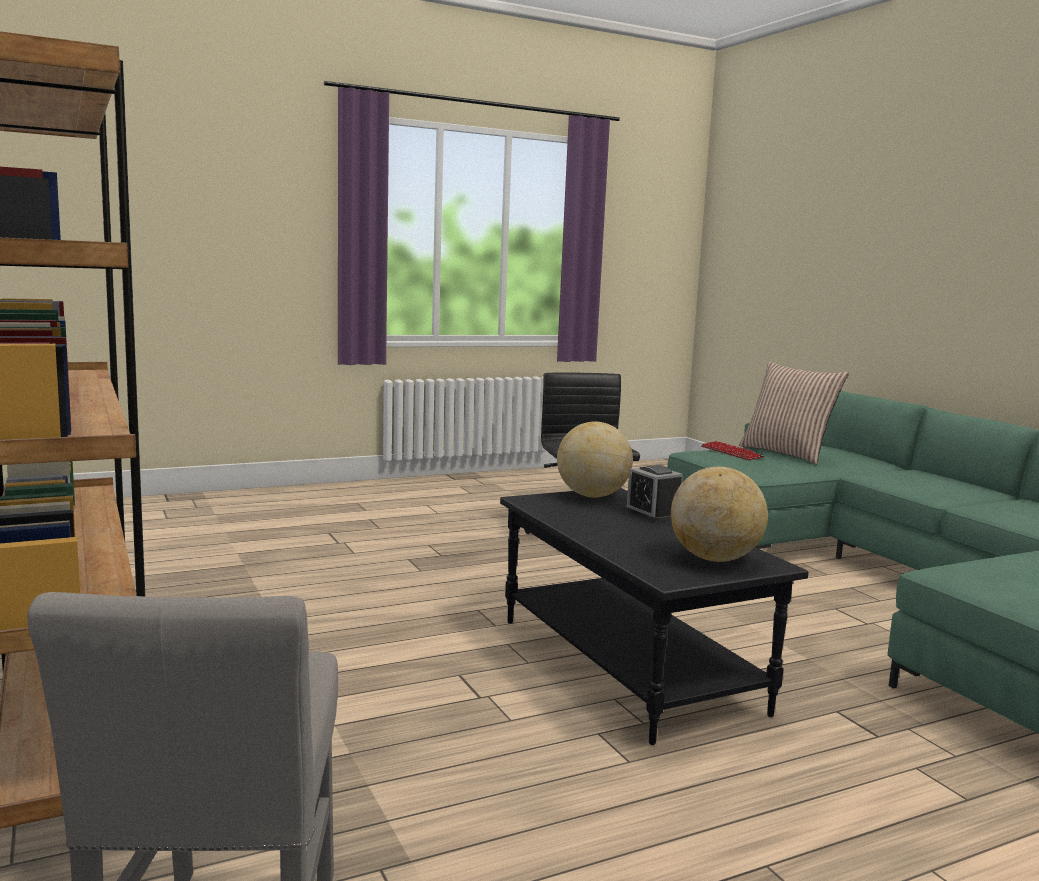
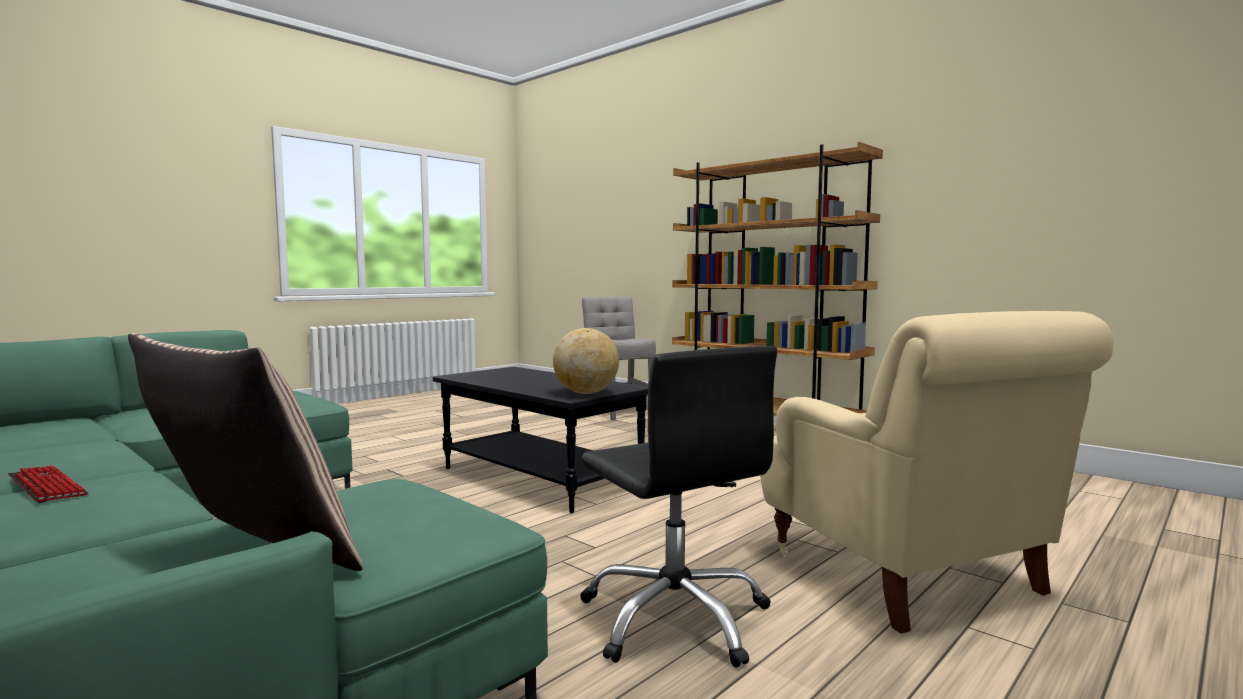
camera: 160 degrees right, 5 degrees down
alarm clock [625,465,683,522] -> none
globe [671,467,768,562] -> none
keyboard [701,441,765,460] -> keyboard moved to [8,465,88,503]
none -> beige armchair [760,311,1113,634]

